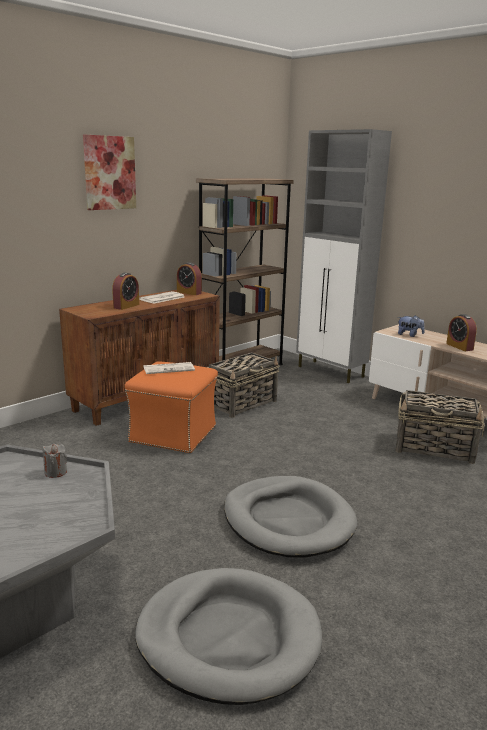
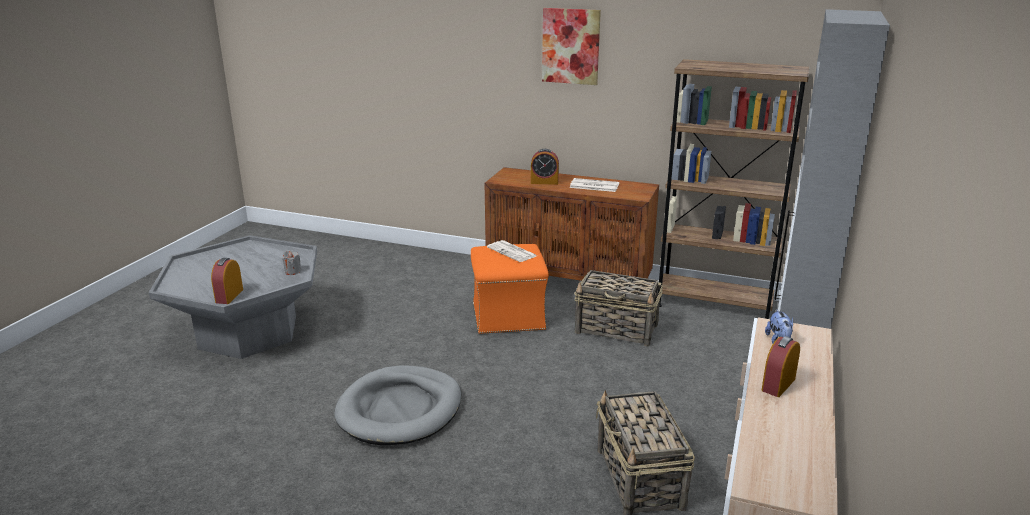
camera: 65 degrees right, 5 degrees up
grey dog bed [135,568,322,705] -> none
alarm clock [177,262,202,295] -> alarm clock moved to [211,258,243,304]

